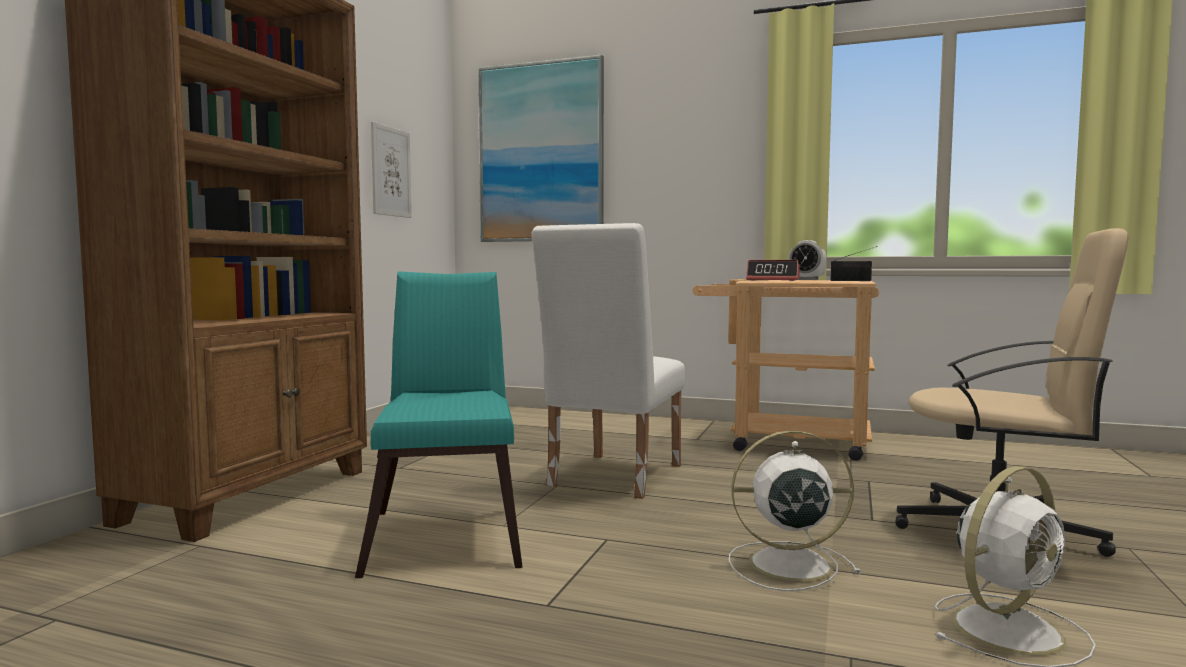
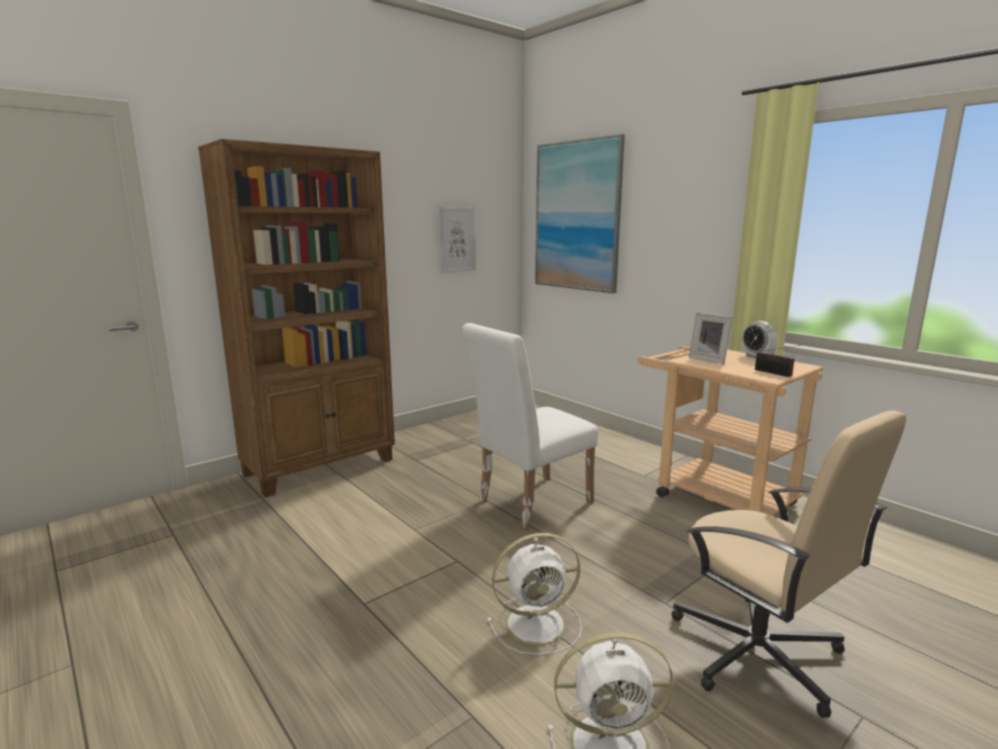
camera: 30 degrees right, 10 degrees up
turquoise chair [355,271,523,578] -> none
white fan [729,431,861,591] -> white fan turned 135 degrees clockwise [487,533,582,655]
alarm clock [746,260,800,281] -> picture frame [689,312,733,364]

